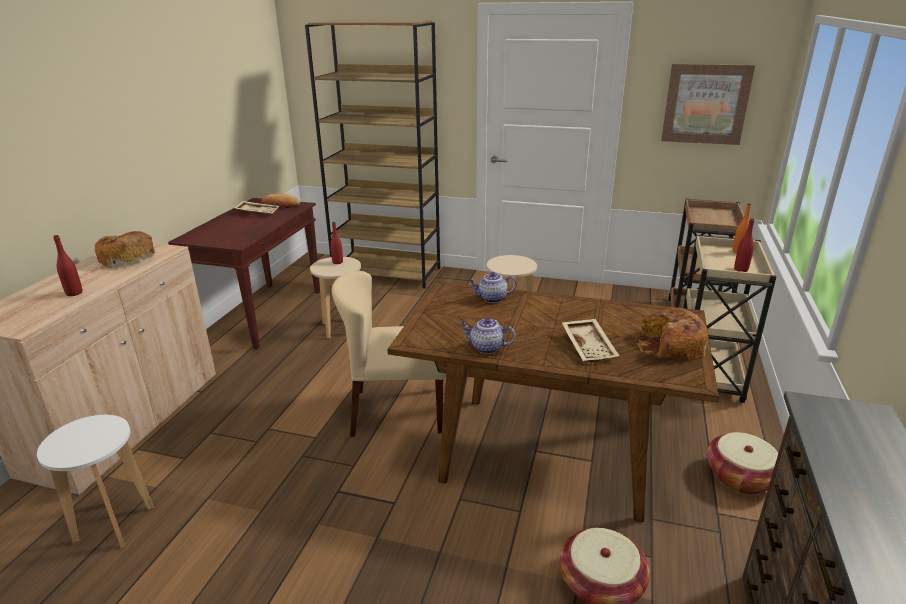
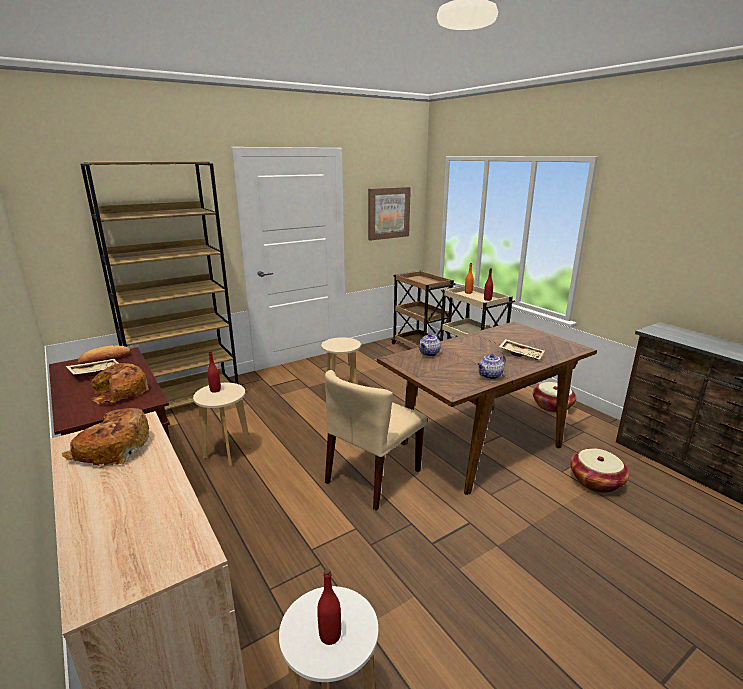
camera: 50 degrees left, 5 degrees down
red bottle [53,235,83,296] -> red bottle moved to [317,569,341,645]
bread [635,308,708,359] -> bread moved to [91,363,148,404]

